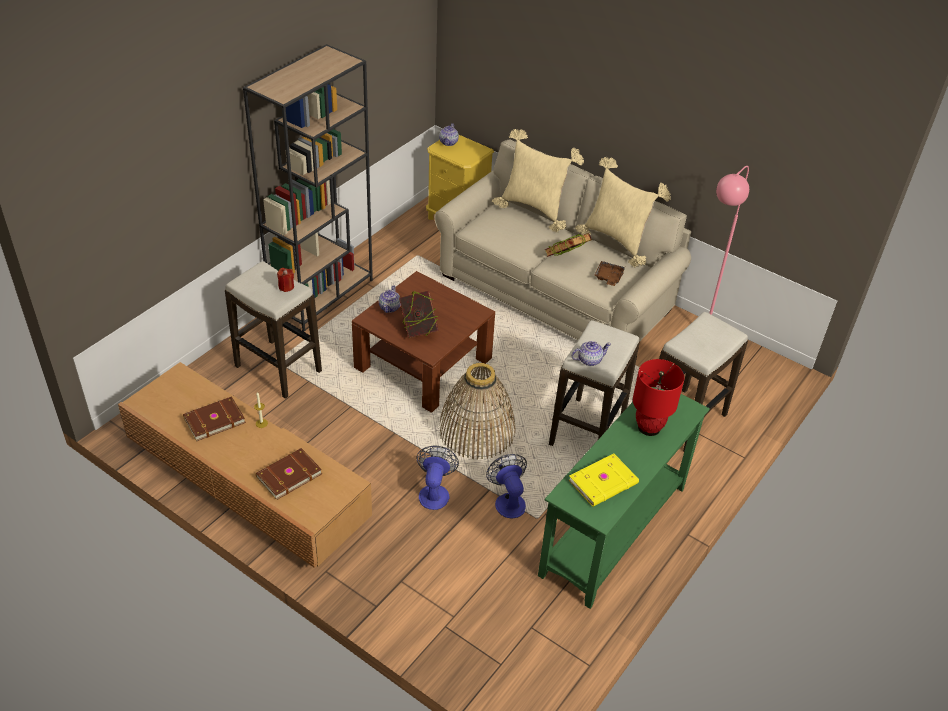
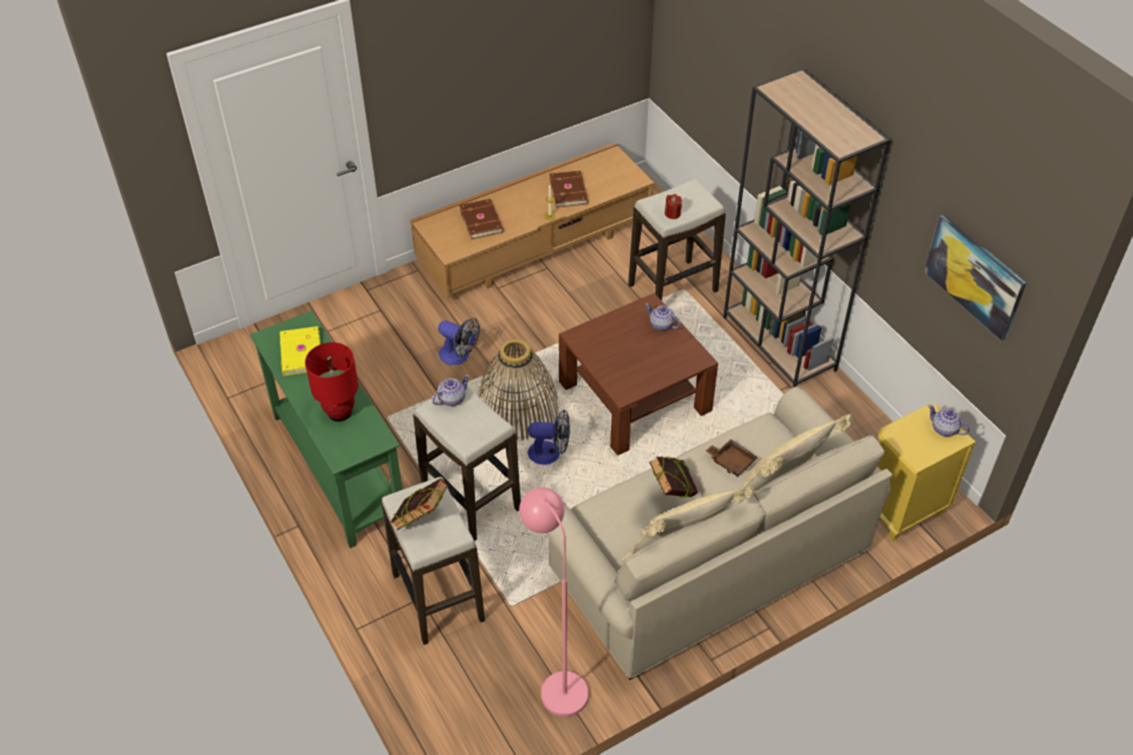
camera: 115 degrees right, 5 degrees up
book [399,291,439,338] -> book moved to [390,478,448,530]
fan [486,454,527,518] -> fan moved to [528,410,570,465]
teapot [572,341,611,366] -> teapot turned 135 degrees counterclockwise [432,374,470,406]
brown tray [594,261,625,286] -> brown tray moved to [706,439,758,477]
none -> picture [924,214,1026,341]

